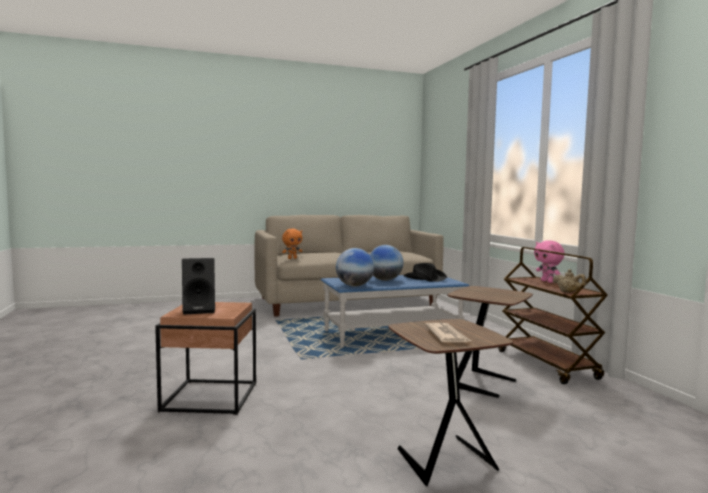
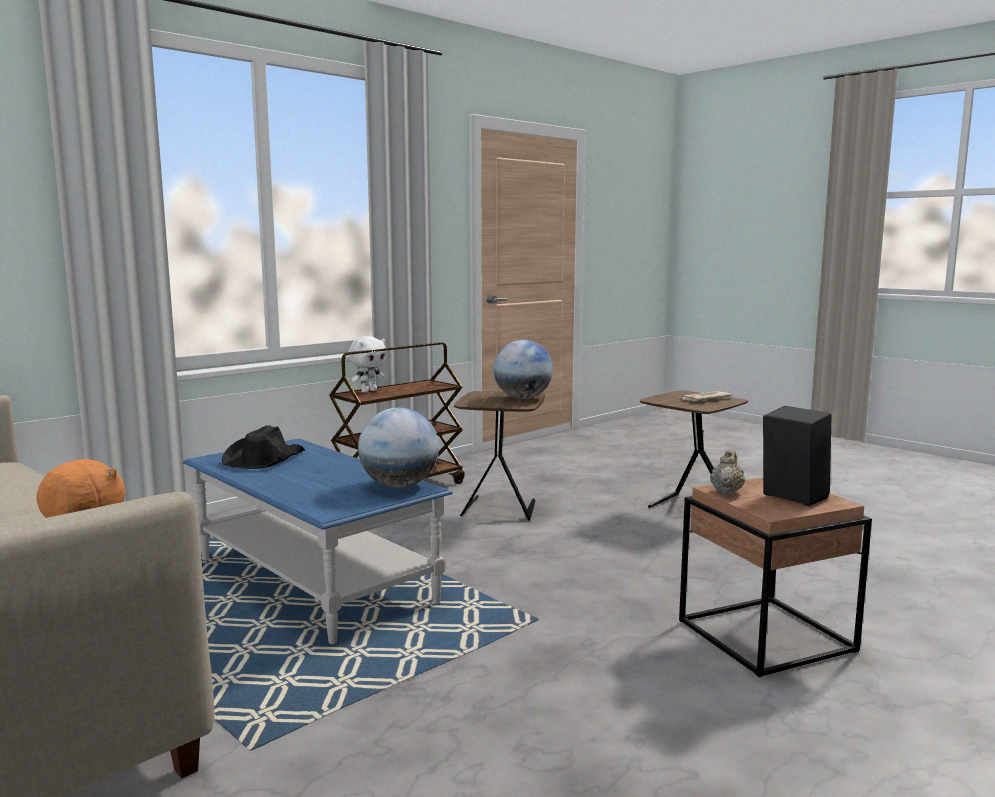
camera: 115 degrees left, 5 degrees up
globe [370,245,404,281] -> globe moved to [493,340,553,399]
pink plush toy [534,240,564,283] -> white plush toy [348,336,387,393]
beige teapot [553,269,586,293] -> beige teapot moved to [710,450,745,495]

